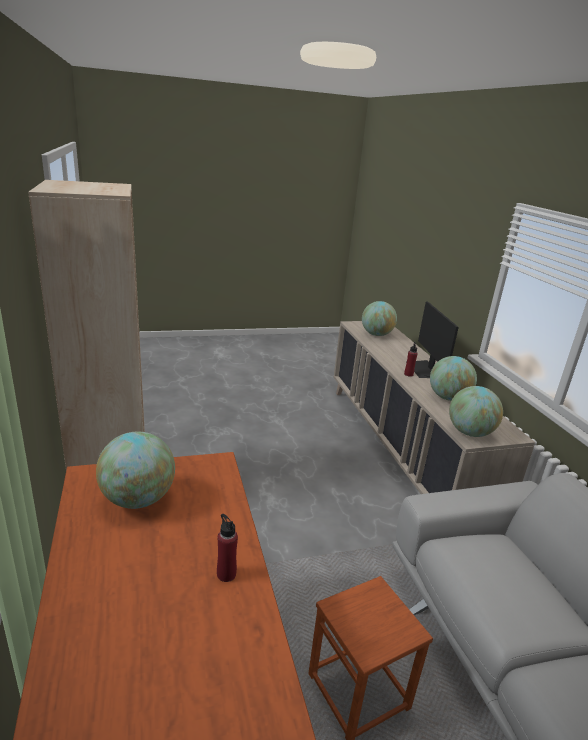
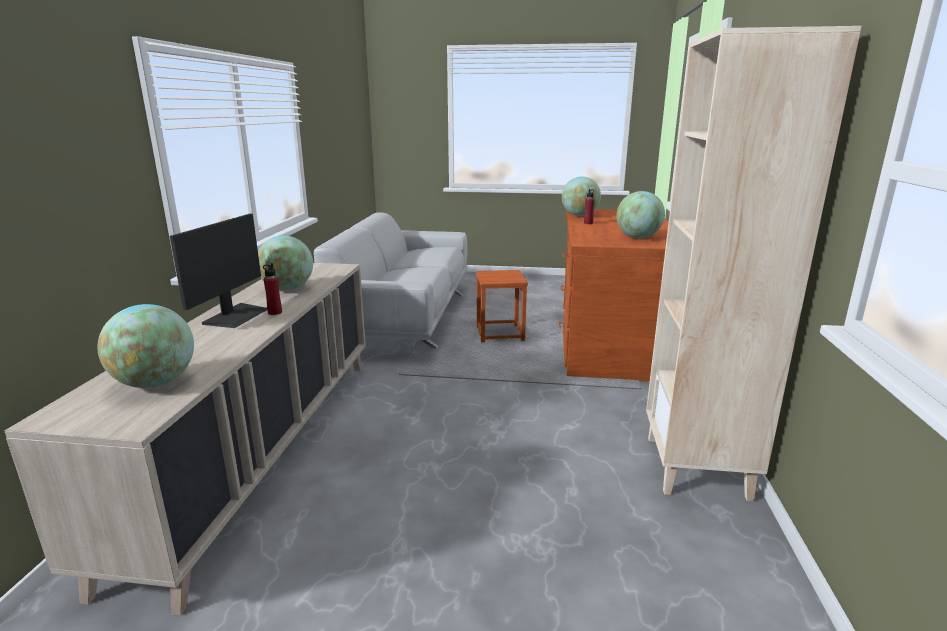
camera: 155 degrees left, 5 degrees down
globe [449,386,503,437] -> globe moved to [562,177,601,216]

